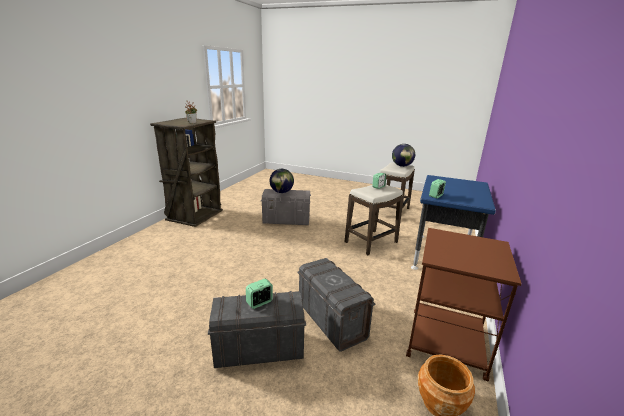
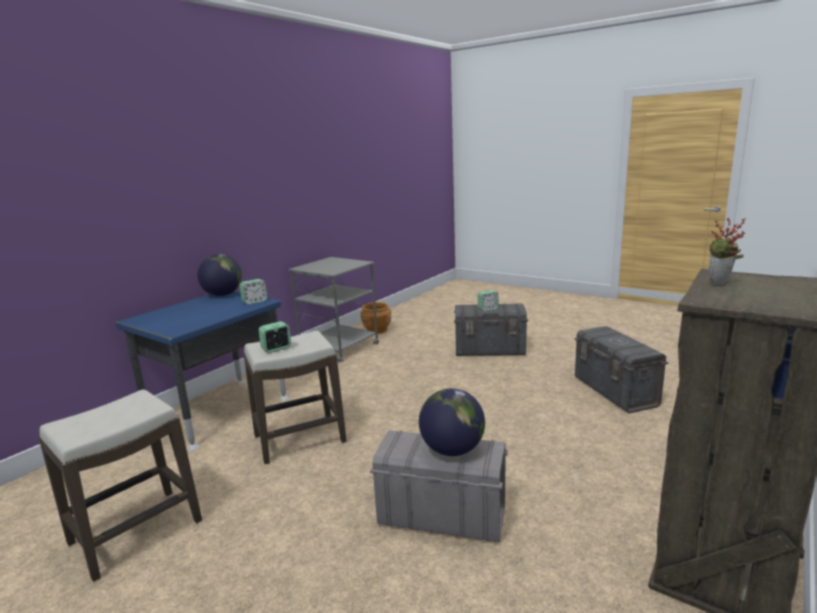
camera: 165 degrees left, 5 degrees down
grey storage box [297,258,375,352] -> grey storage box moved to [575,326,668,413]
globe [392,144,415,167] -> globe moved to [197,254,242,296]
brown cart [406,228,522,382] -> grey cart [289,257,379,363]

